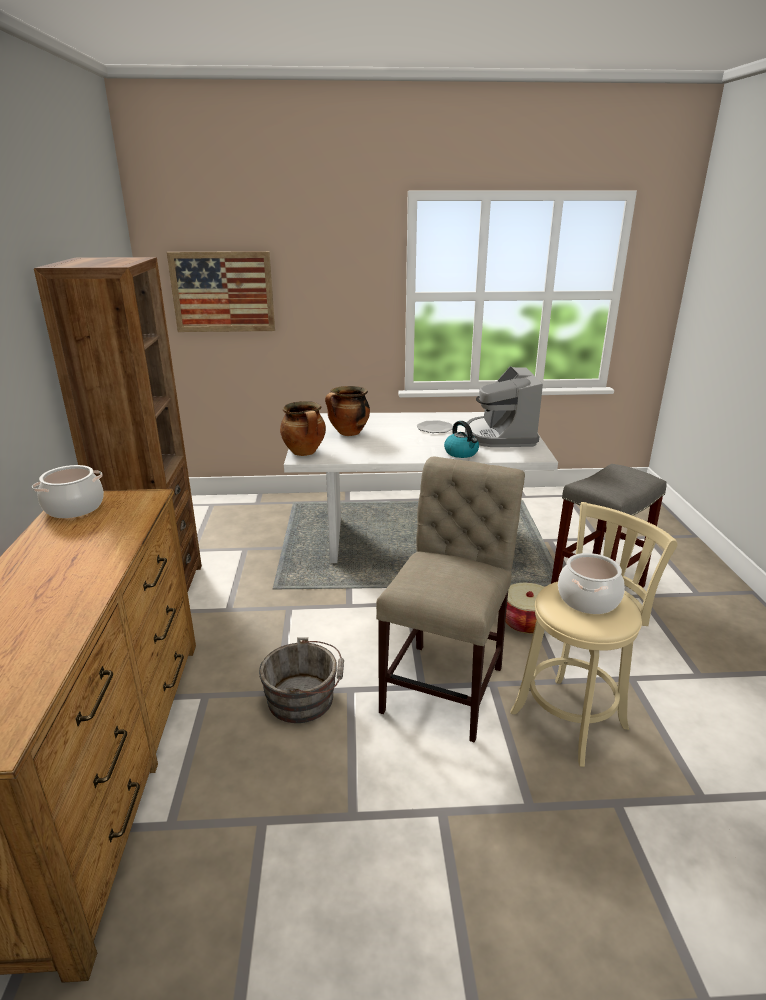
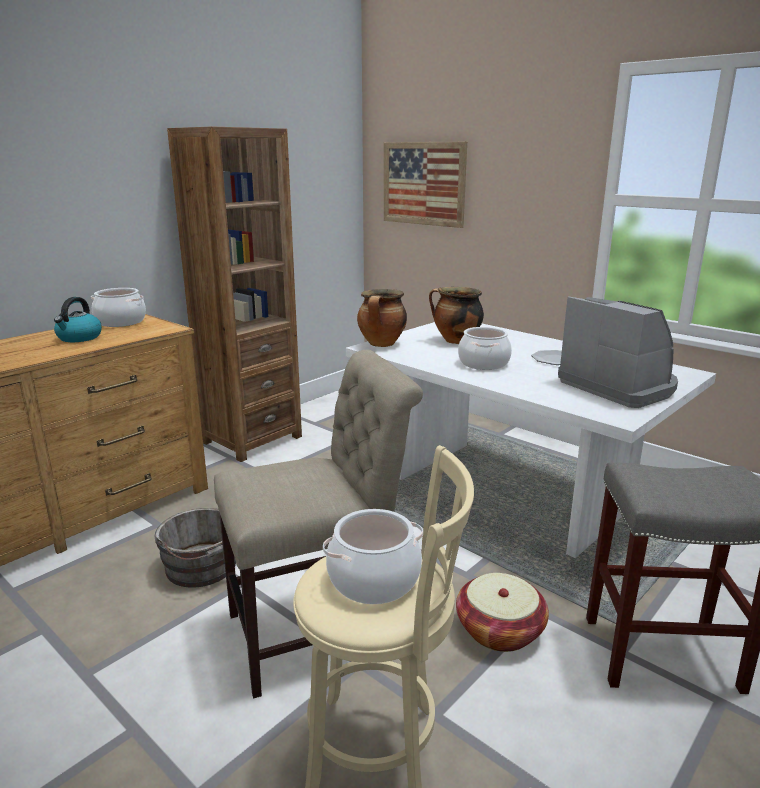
camera: 45 degrees right, 5 degrees down
kettle [444,421,479,458] -> kettle moved to [54,297,102,342]
coffee machine [465,366,543,447] -> coffee machine turned 105 degrees clockwise [558,296,678,408]
none -> cooking pot [458,327,512,370]

